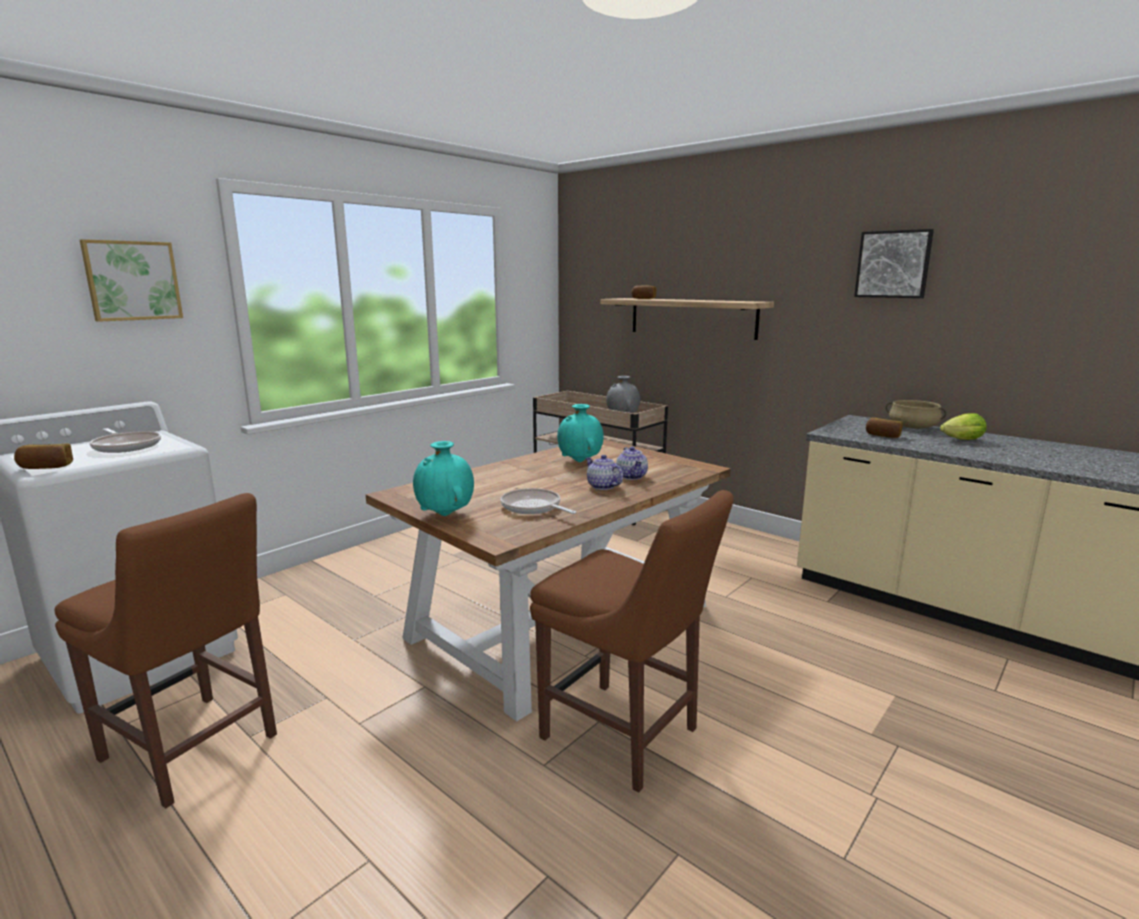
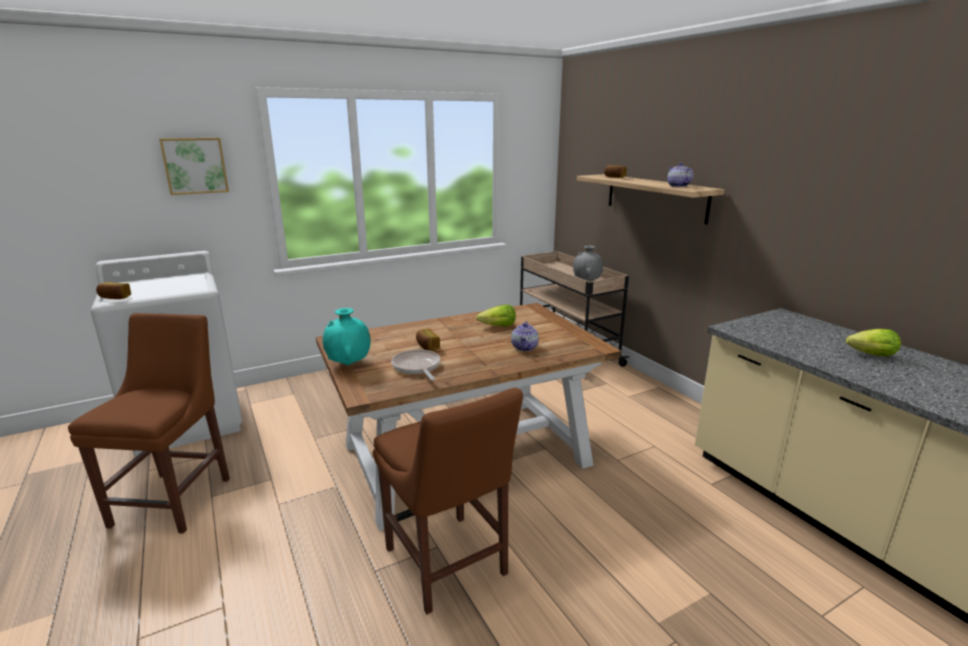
camera: 20 degrees right, 5 degrees up
brown chair [55,493,277,808] -> brown chair turned 135 degrees counterclockwise [68,313,230,534]
frying pan [89,428,161,453] -> none
turquoise vase [557,404,604,462] -> lettuce [476,305,516,326]
teapot [586,455,623,490] -> teapot moved to [667,163,693,187]
picture [854,229,934,298] -> none
bread [866,417,903,438] -> bread moved to [416,329,440,351]
beige cooking pot [886,400,946,428] -> none

